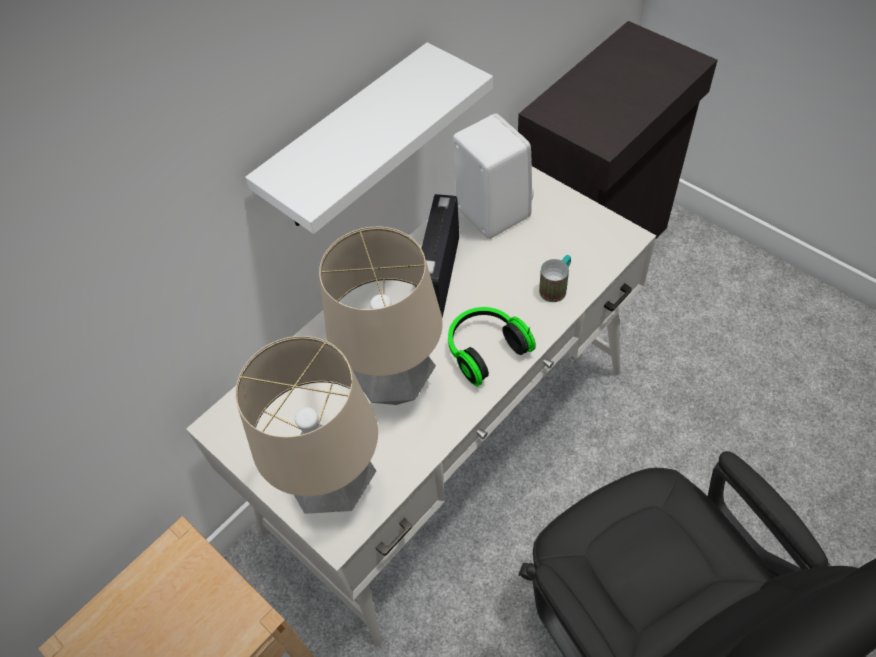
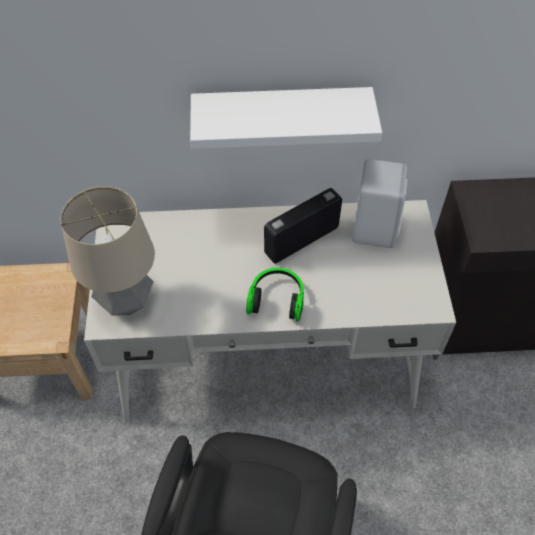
camera: 40 degrees right, 0 degrees up
table lamp [319,227,443,405] -> none
mug [539,255,571,302] -> none

